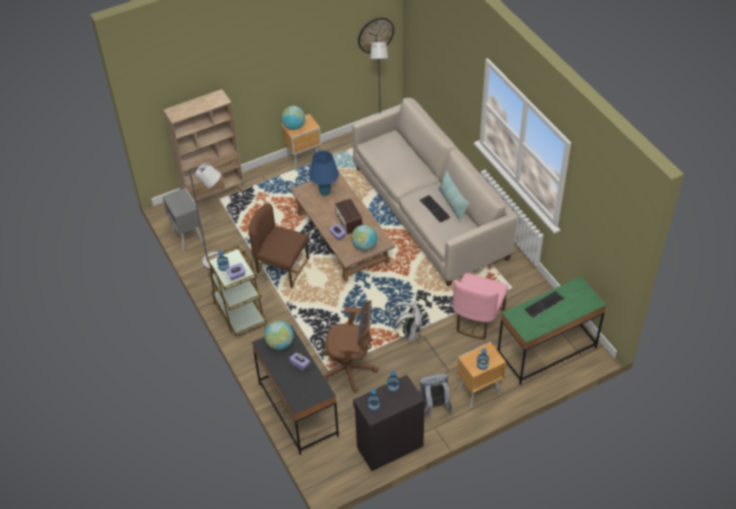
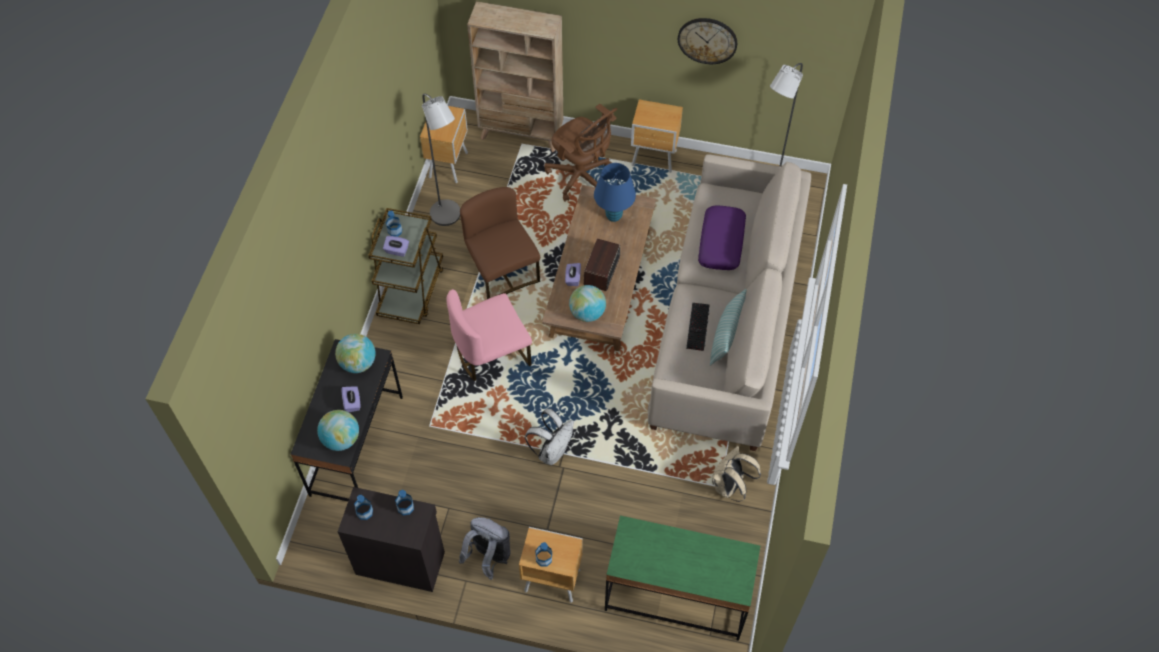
camera: 40 degrees right, 10 degrees up
grey nightstand [163,188,203,250] -> brown nightstand [420,106,468,183]
globe [281,106,305,130] -> globe moved to [317,410,359,451]
brown office chair [323,300,379,393] -> brown office chair moved to [544,104,617,202]
wall clock [358,17,394,53] -> wall clock moved to [678,18,737,64]
pink chair [453,273,508,339] -> pink chair moved to [446,289,532,381]
keyboard [524,291,564,317] -> none
none -> purple pillow [698,205,746,270]
none -> beige backpack [712,446,761,502]

